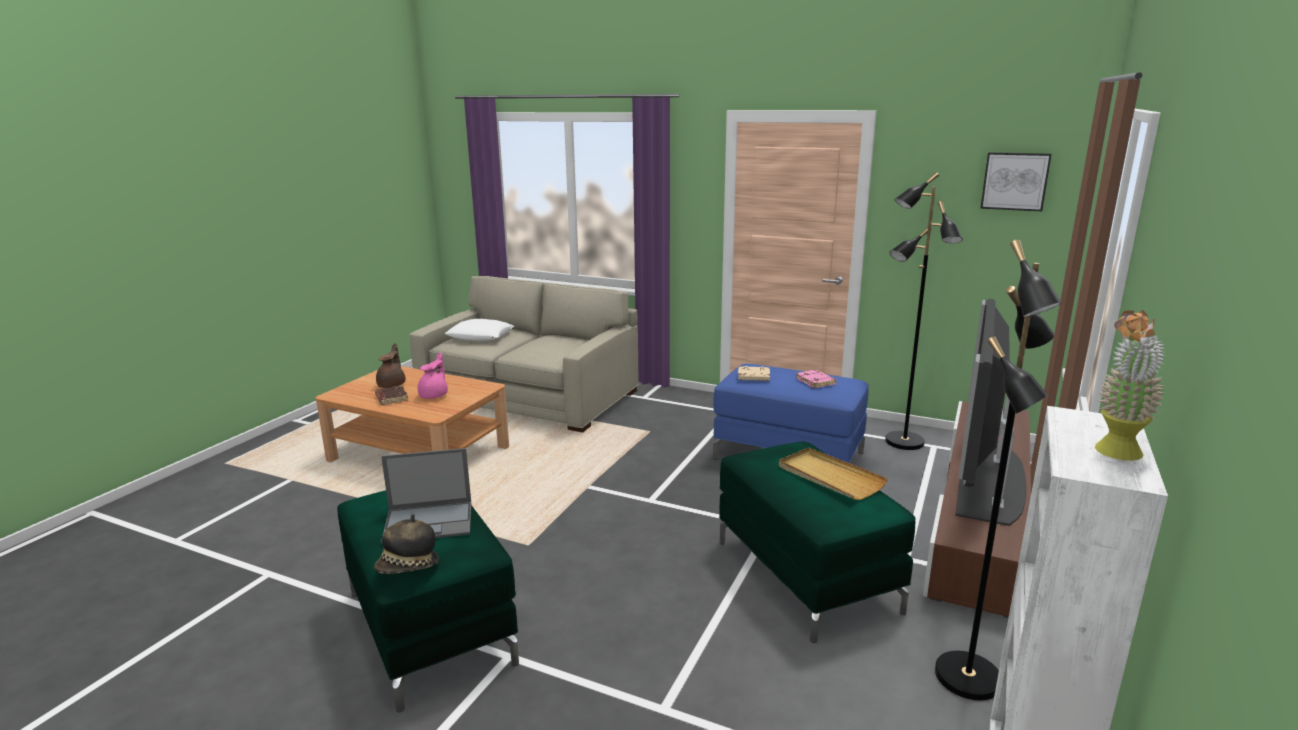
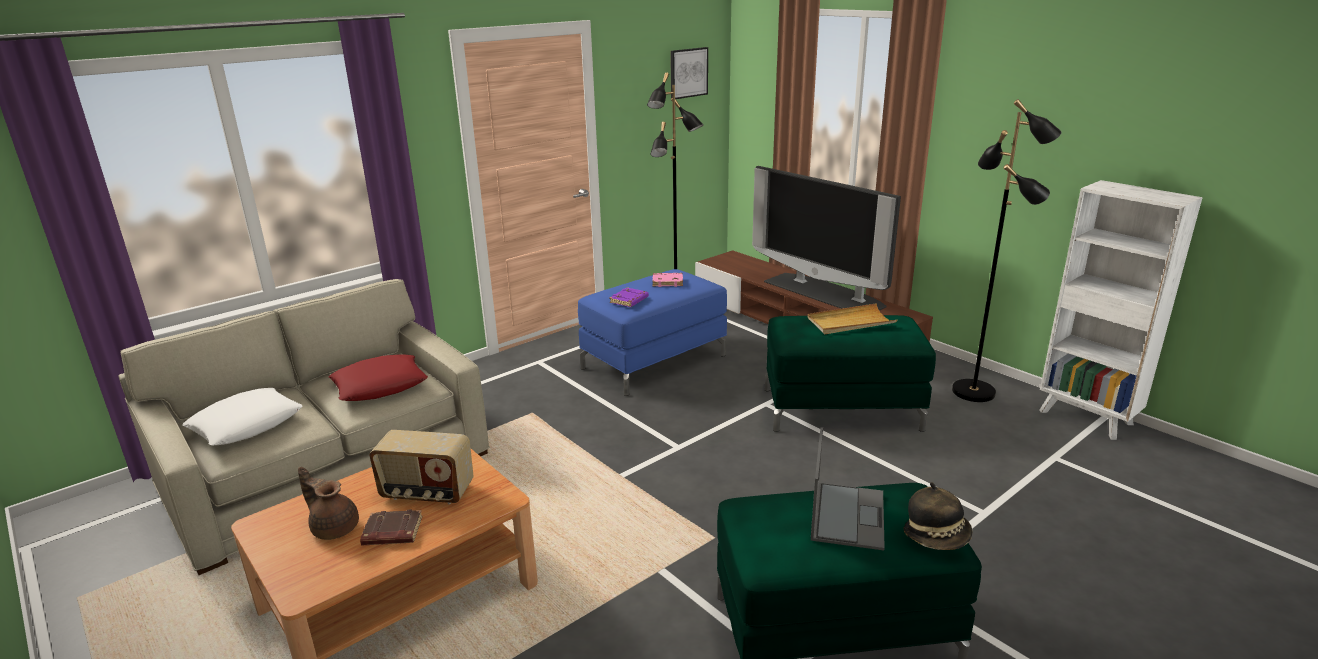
camera: 65 degrees left, 5 degrees up
pink teapot [418,352,448,399] -> radio [369,430,474,504]
beige book [738,366,770,381] -> purple book [610,287,649,307]
potted plant [1095,310,1165,461] -> none
none -> red pillow [329,354,428,401]

